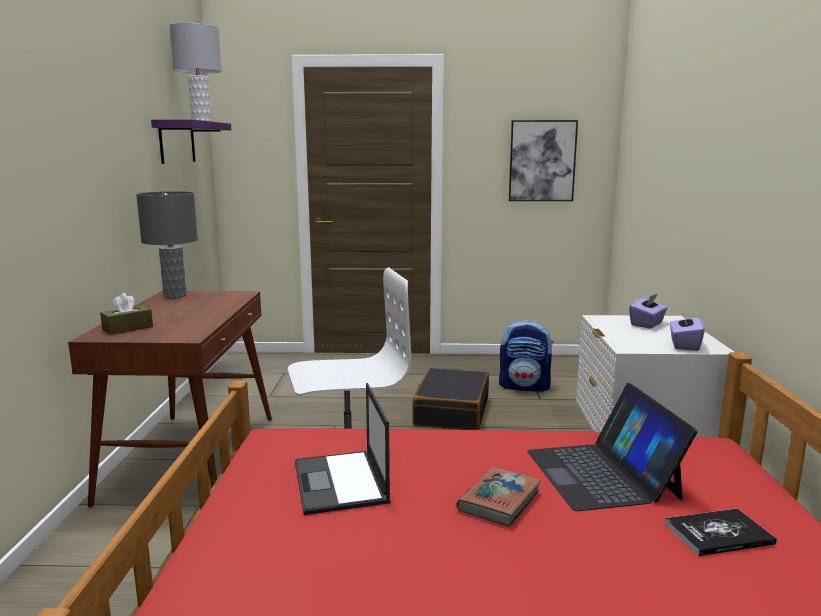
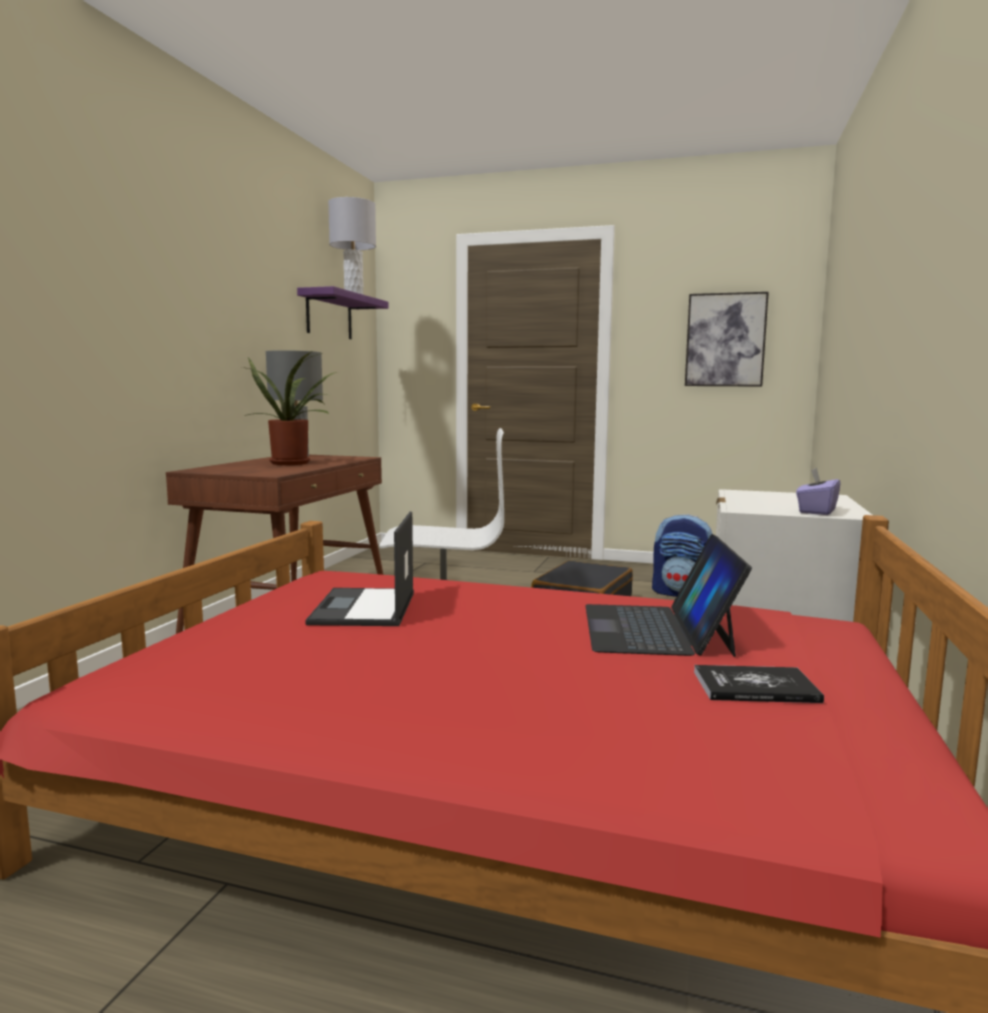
camera: 15 degrees right, 5 degrees down
brown tissue box [100,293,153,335] -> none
book [456,467,541,526] -> none
purple tissue box [629,294,668,329] -> none
none -> potted plant [242,351,337,465]

